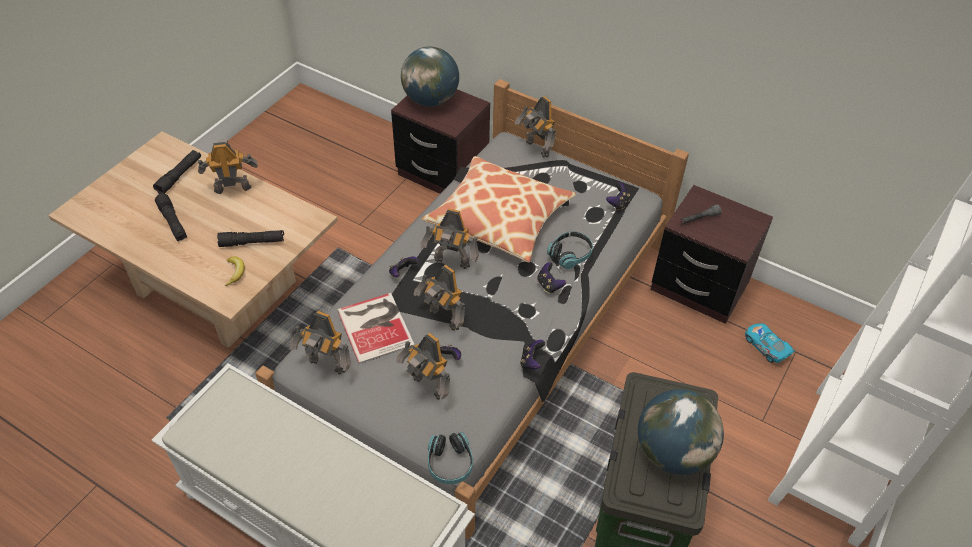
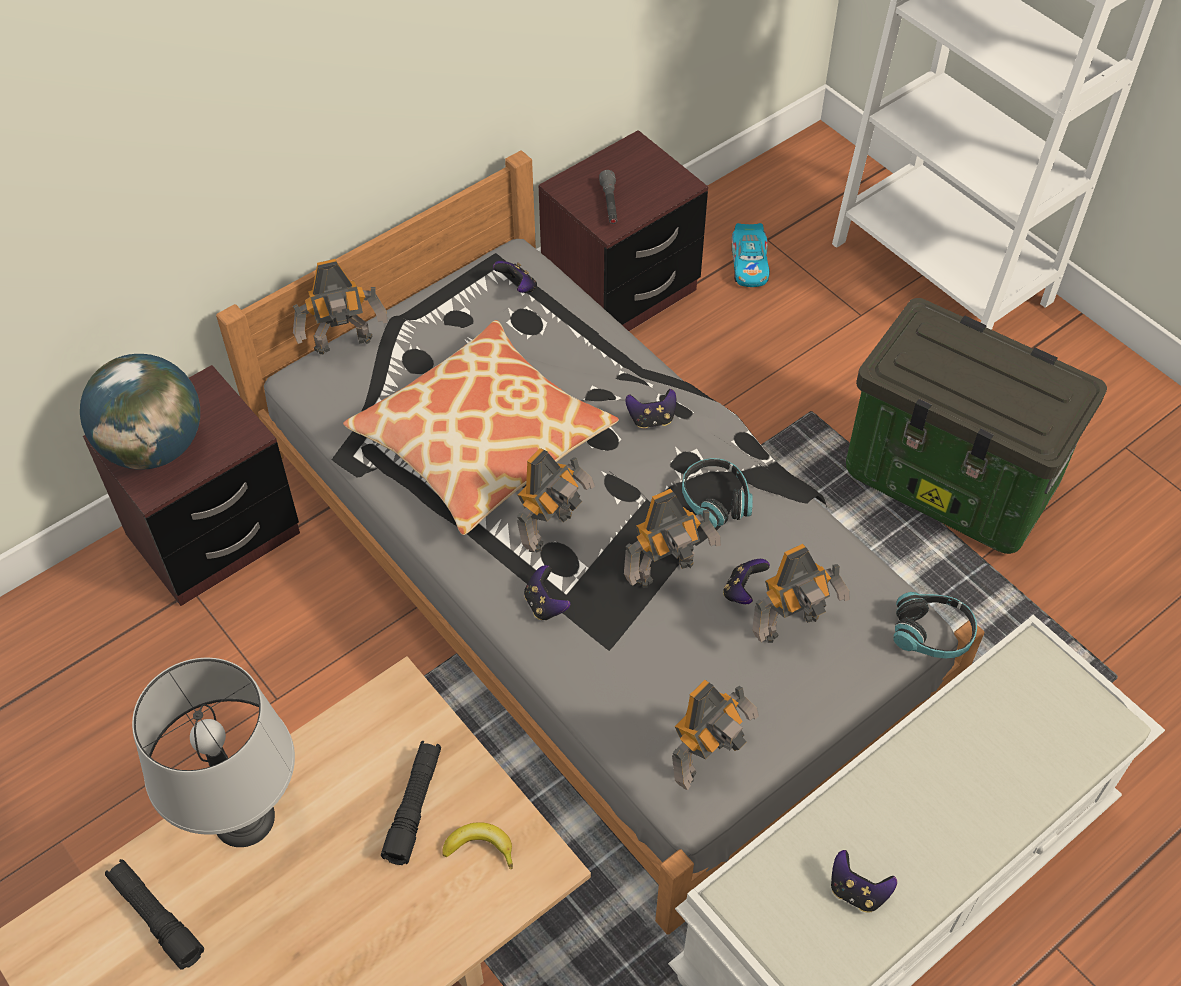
camera: 70 degrees left, 5 degrees up
black flashlight [155,193,187,241] -> none
toy robot [198,139,258,194] -> grey table lamp [132,658,295,847]
book [337,293,415,364] -> none
game controller [520,340,545,369] -> game controller moved to [831,850,897,913]
headphones [547,231,593,269] -> headphones moved to [682,458,753,528]
globe [638,389,724,475] -> none
toy car [745,323,796,363] -> toy car turned 75 degrees counterclockwise [732,223,770,287]

